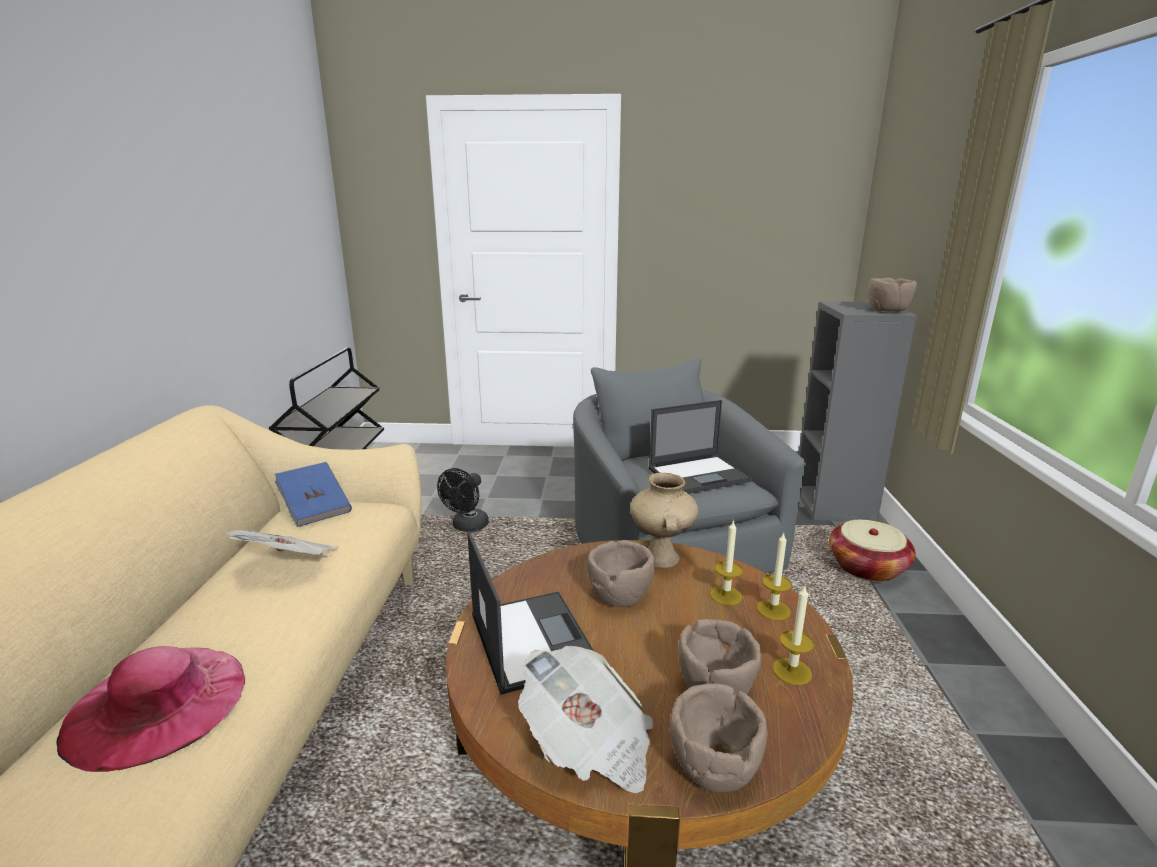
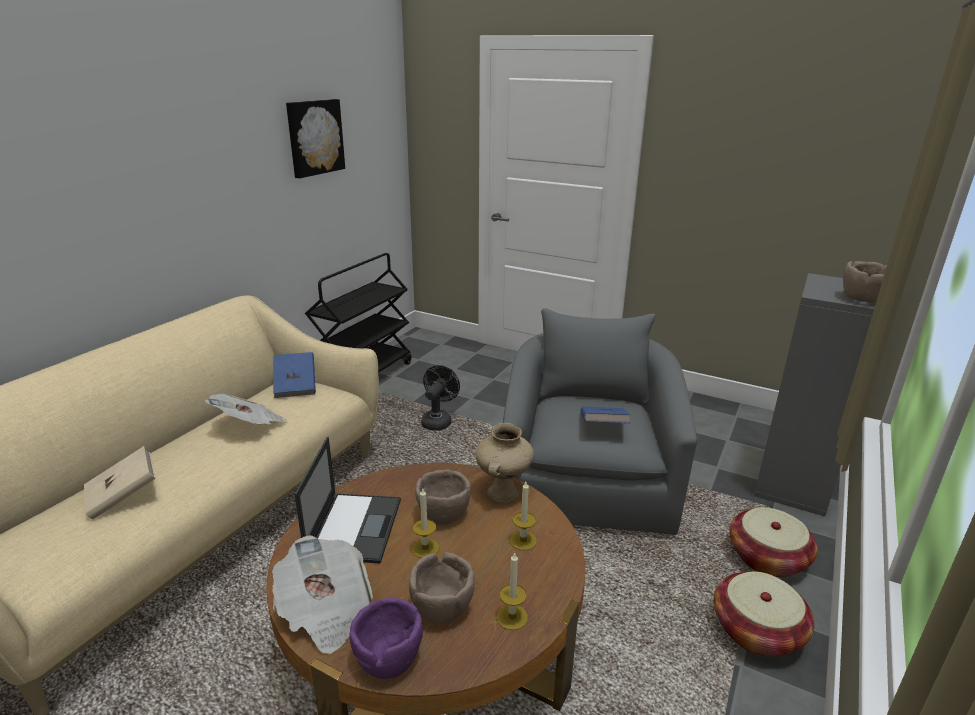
camera: 25 degrees right, 5 degrees up
pink hat [56,646,245,772] -> beige book [84,446,155,520]
black fan [437,468,489,532] -> black fan turned 150 degrees clockwise [421,365,460,431]
laptop [649,400,752,494] -> blue book [580,406,631,423]
brown bowl [669,683,768,793] -> purple bowl [350,597,423,679]
candle [757,533,792,620] -> candle moved to [411,489,439,558]
none -> picture [286,99,345,178]
none -> basket [714,572,814,657]

